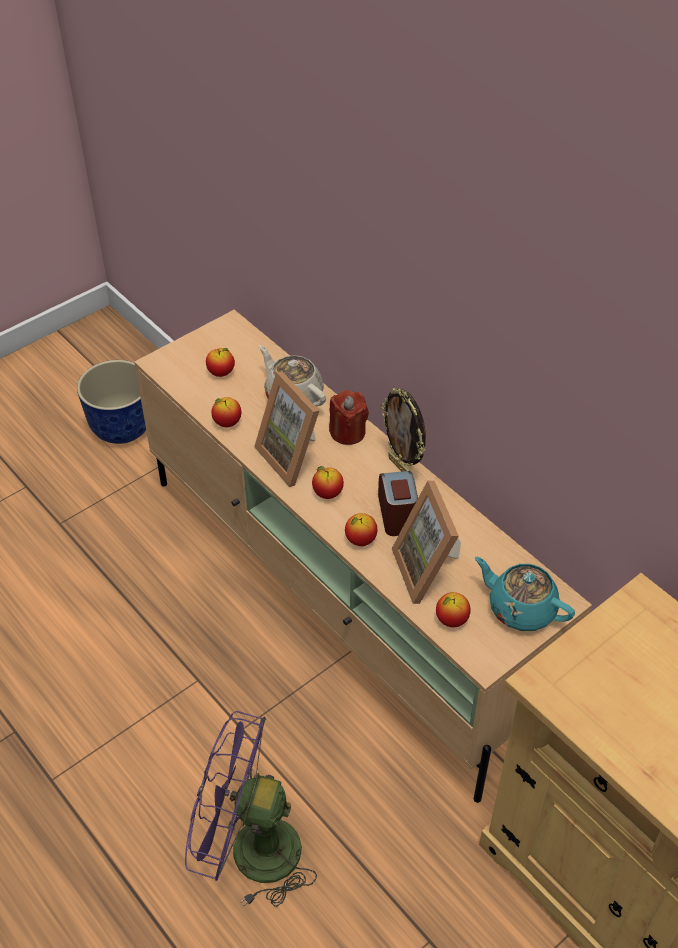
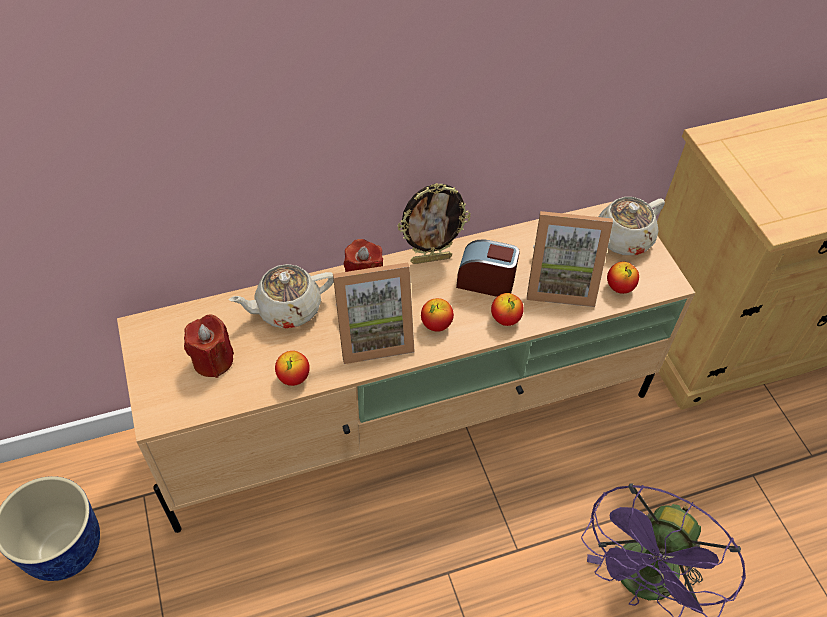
camera: 70 degrees left, 5 degrees up
apple [206,348,235,377] -> red candle [184,314,234,378]
turquoise teapot [475,557,575,631] -> beige teapot [599,197,665,255]

